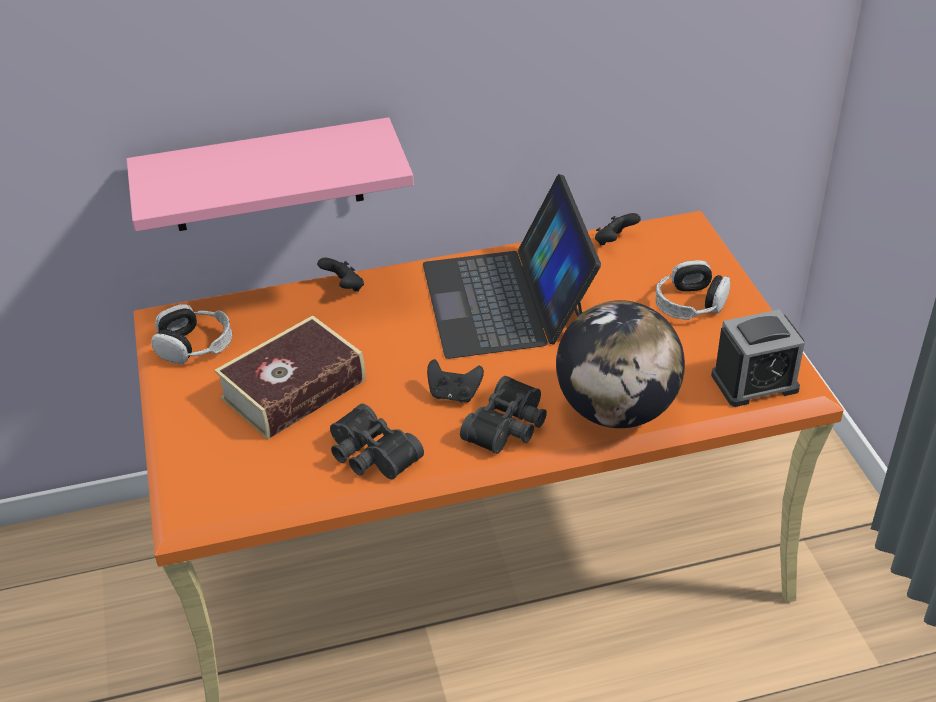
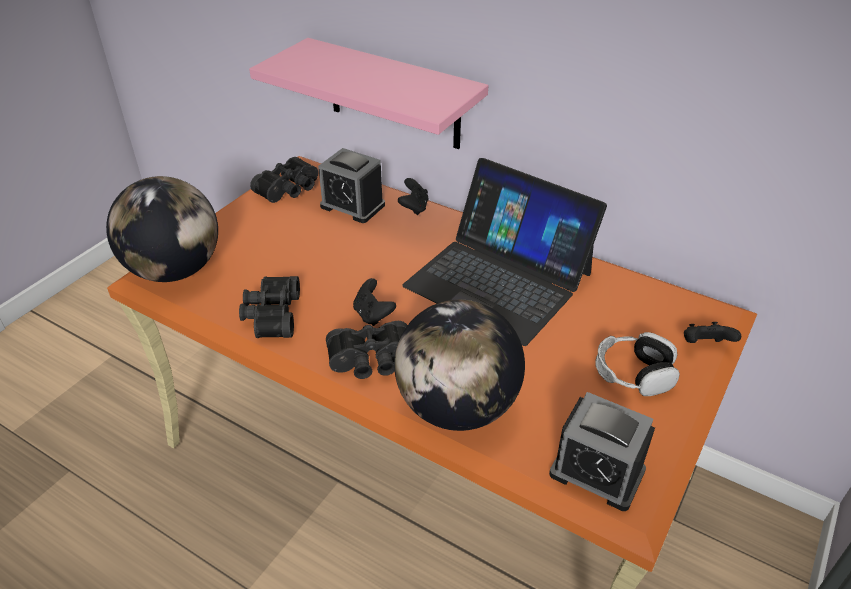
camera: 45 degrees right, 0 degrees up
headphones [151,304,232,364] -> black binoculars [250,157,318,203]
book [214,315,365,440] -> none
laptop [423,174,601,359] -> laptop turned 90 degrees counterclockwise [402,158,607,346]
black game controller [595,213,641,246] -> black game controller moved to [684,322,741,343]
none -> globe [106,176,218,282]
none -> alarm clock [318,148,385,223]

